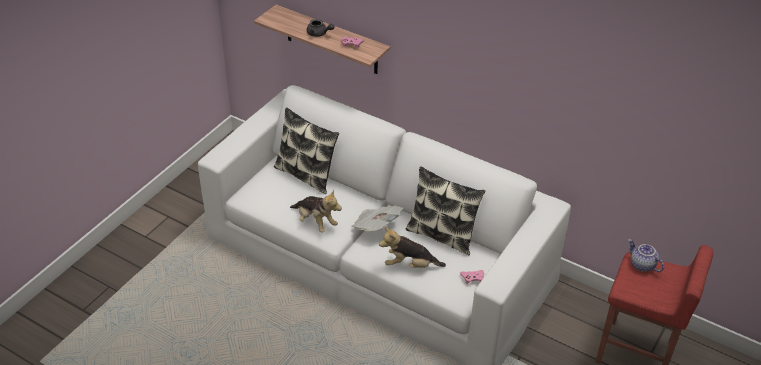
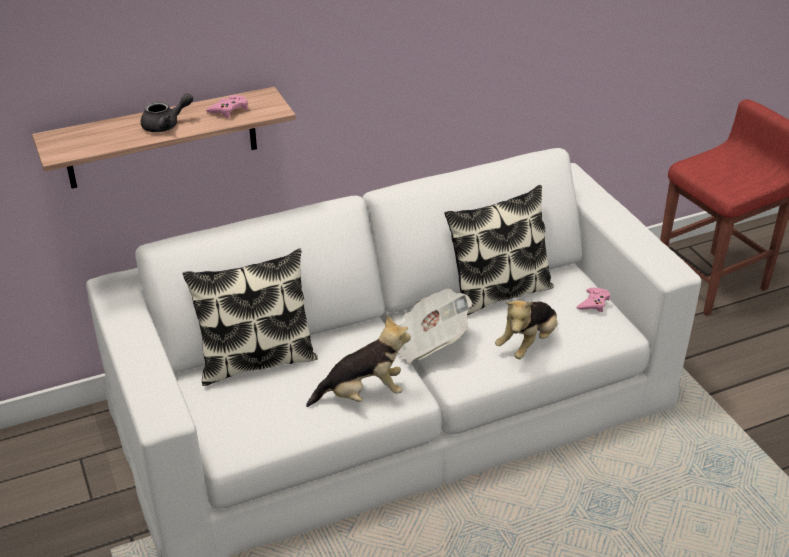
camera: 55 degrees left, 5 degrees down
teapot [628,239,664,272] -> none

